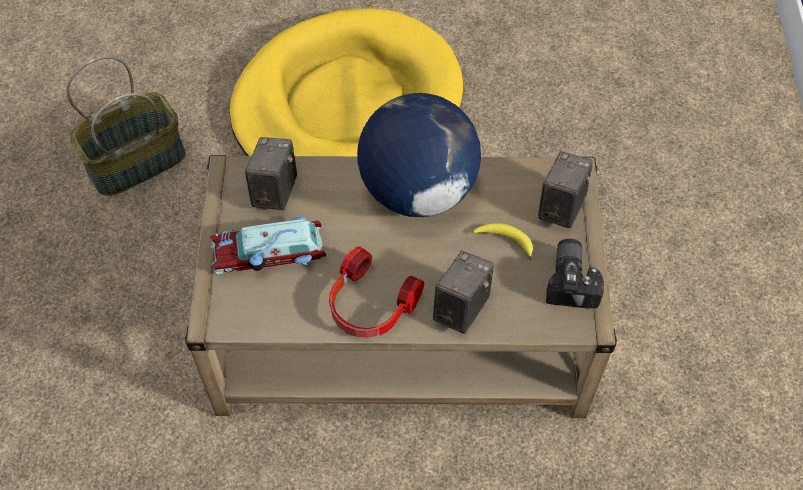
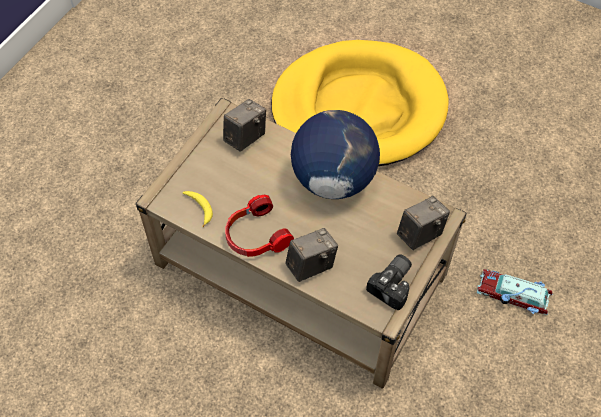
camera: 30 degrees right, 0 degrees up
basket [66,56,186,196] -> none
toy car [210,215,328,275] -> toy car moved to [477,269,553,315]
banana [473,223,533,260] -> banana moved to [183,191,213,227]

